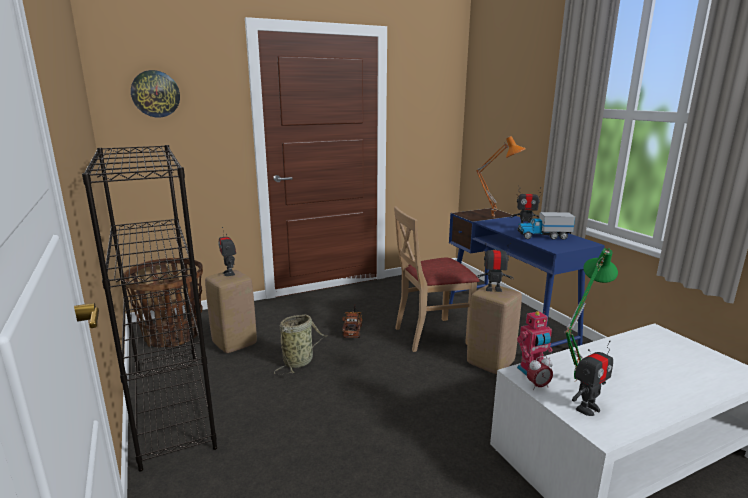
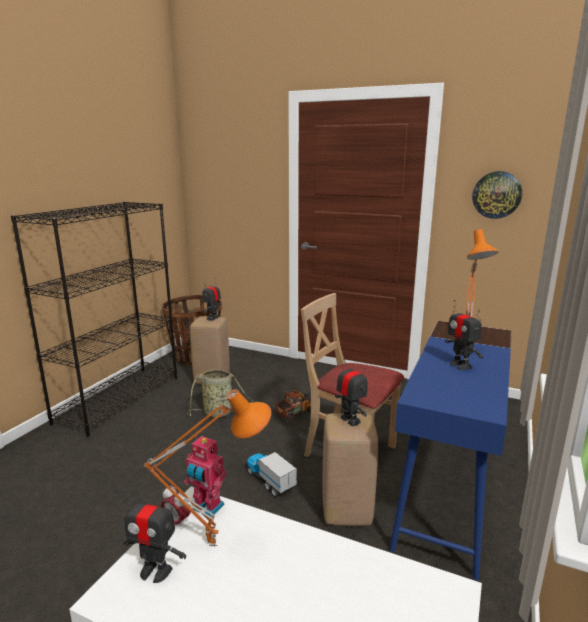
camera: 50 degrees right, 0 degrees up
wall clock [131,70,180,118] -> wall clock moved to [472,171,522,219]
toy truck [517,212,575,240] -> toy truck moved to [247,452,297,497]
green table lamp [564,248,618,382] -> orange table lamp [144,389,271,547]

